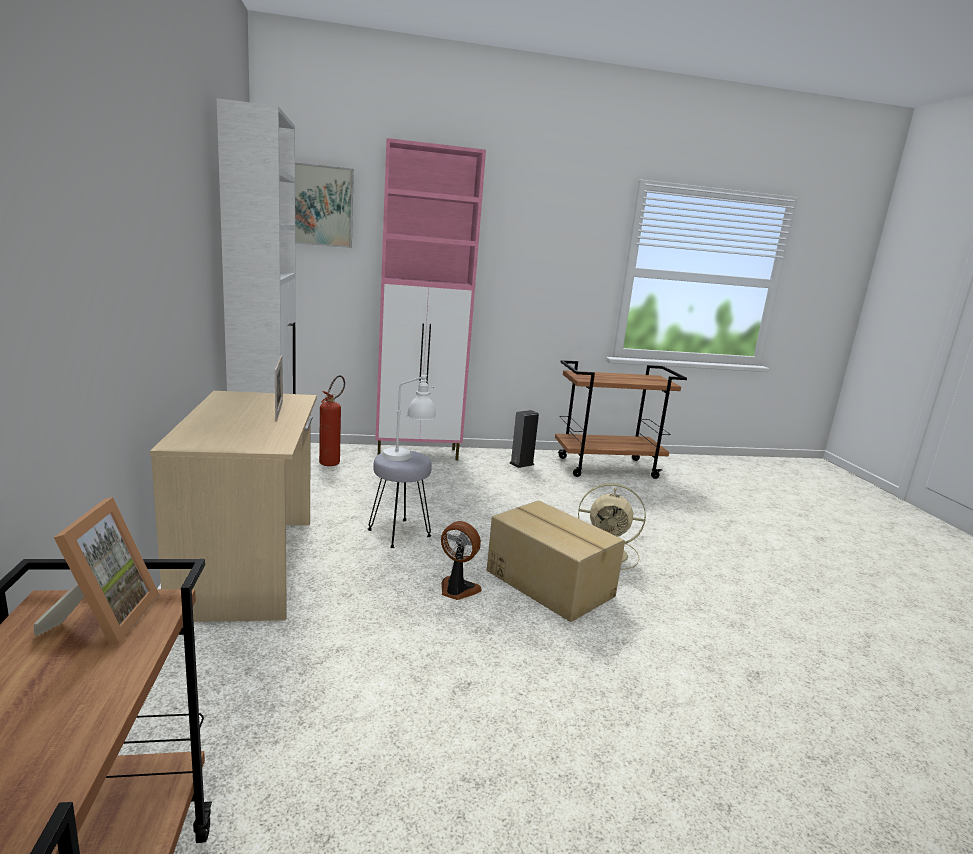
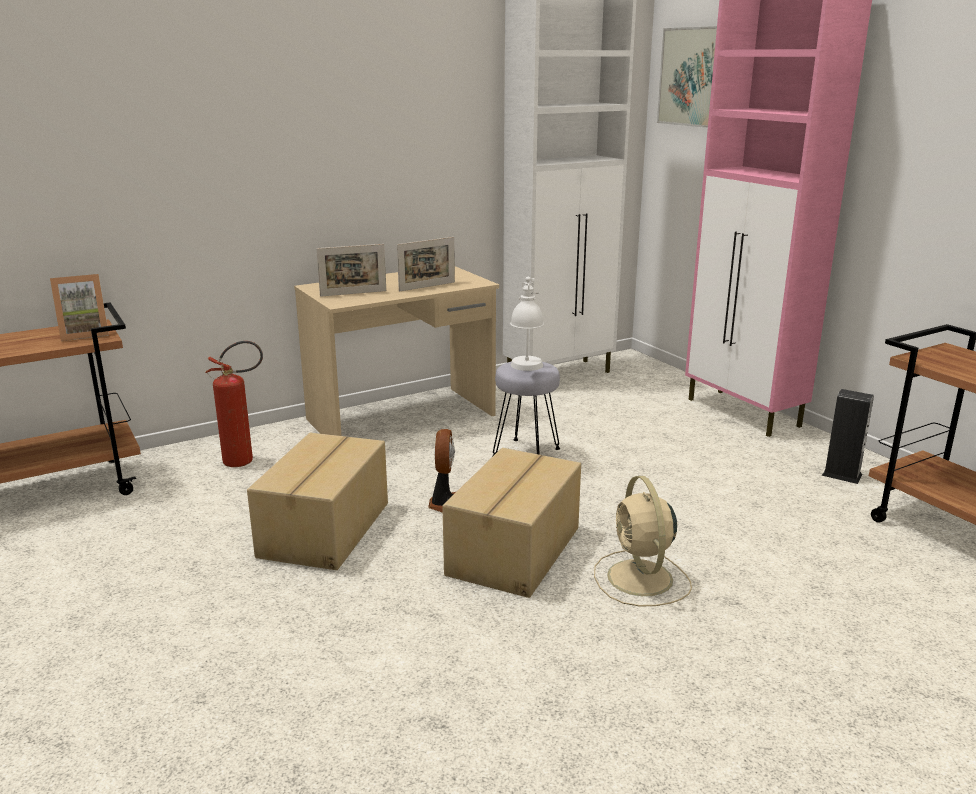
camera: 70 degrees right, 5 degrees up
fire extinguisher [319,375,345,466] -> fire extinguisher moved to [205,341,263,467]
none -> cardboard box [247,433,388,570]
none -> picture frame [316,244,386,297]

